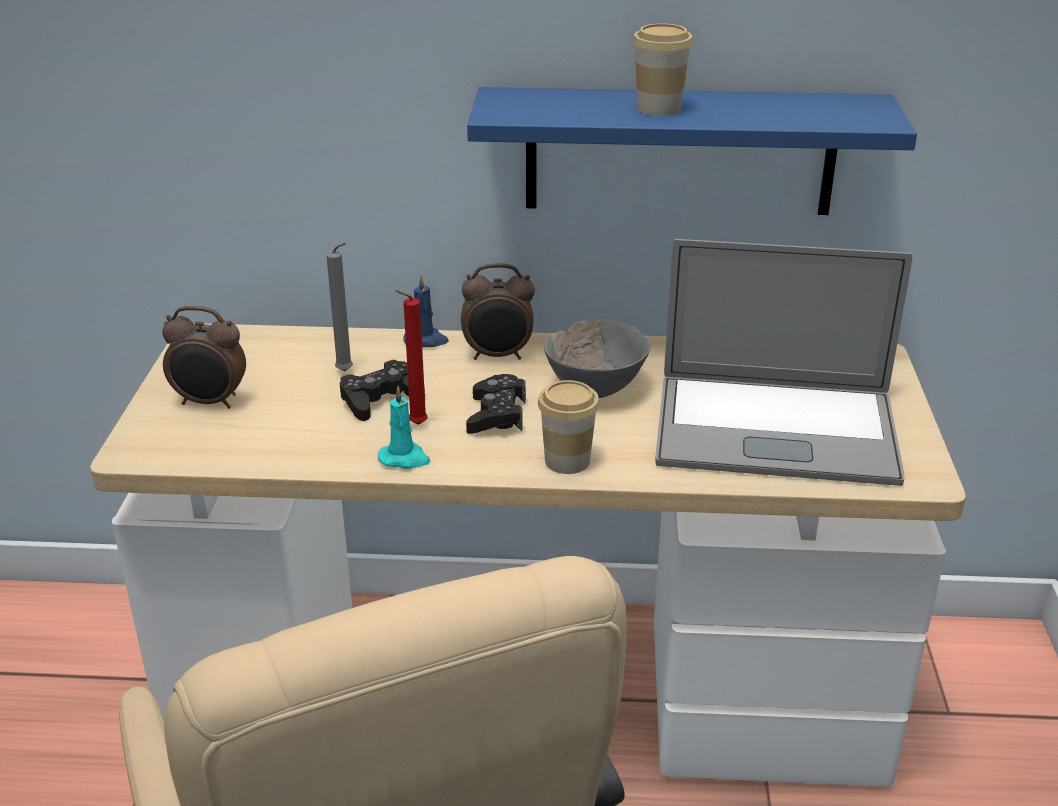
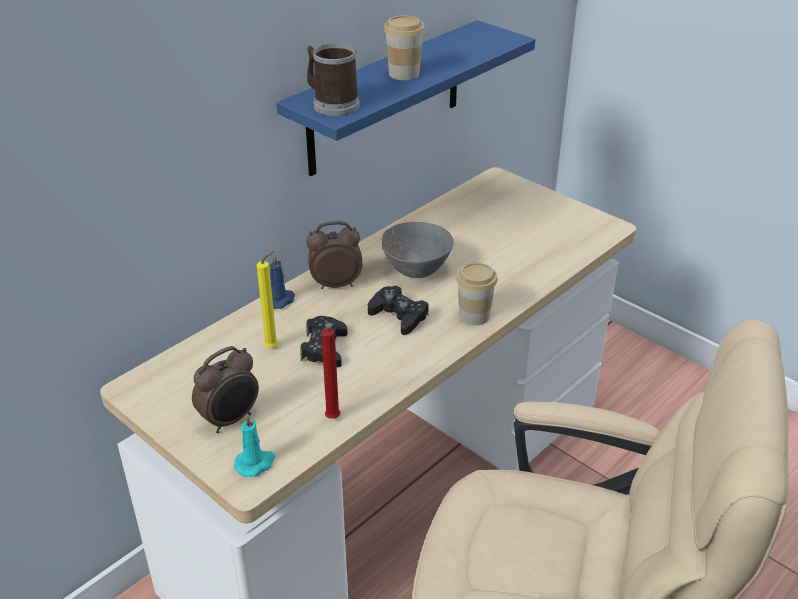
camera: 50 degrees left, 5 degrees up
grey candle [326,243,353,372] -> yellow candle [257,251,278,348]
turquoise candle [378,386,430,469] -> turquoise candle moved to [234,414,275,477]
red candle [395,290,428,425] -> red candle moved to [321,328,340,419]
alarm clock [461,263,535,360] -> alarm clock turned 135 degrees counterclockwise [306,221,362,289]
laptop [655,239,912,486] -> none
none -> mug [307,43,360,116]

